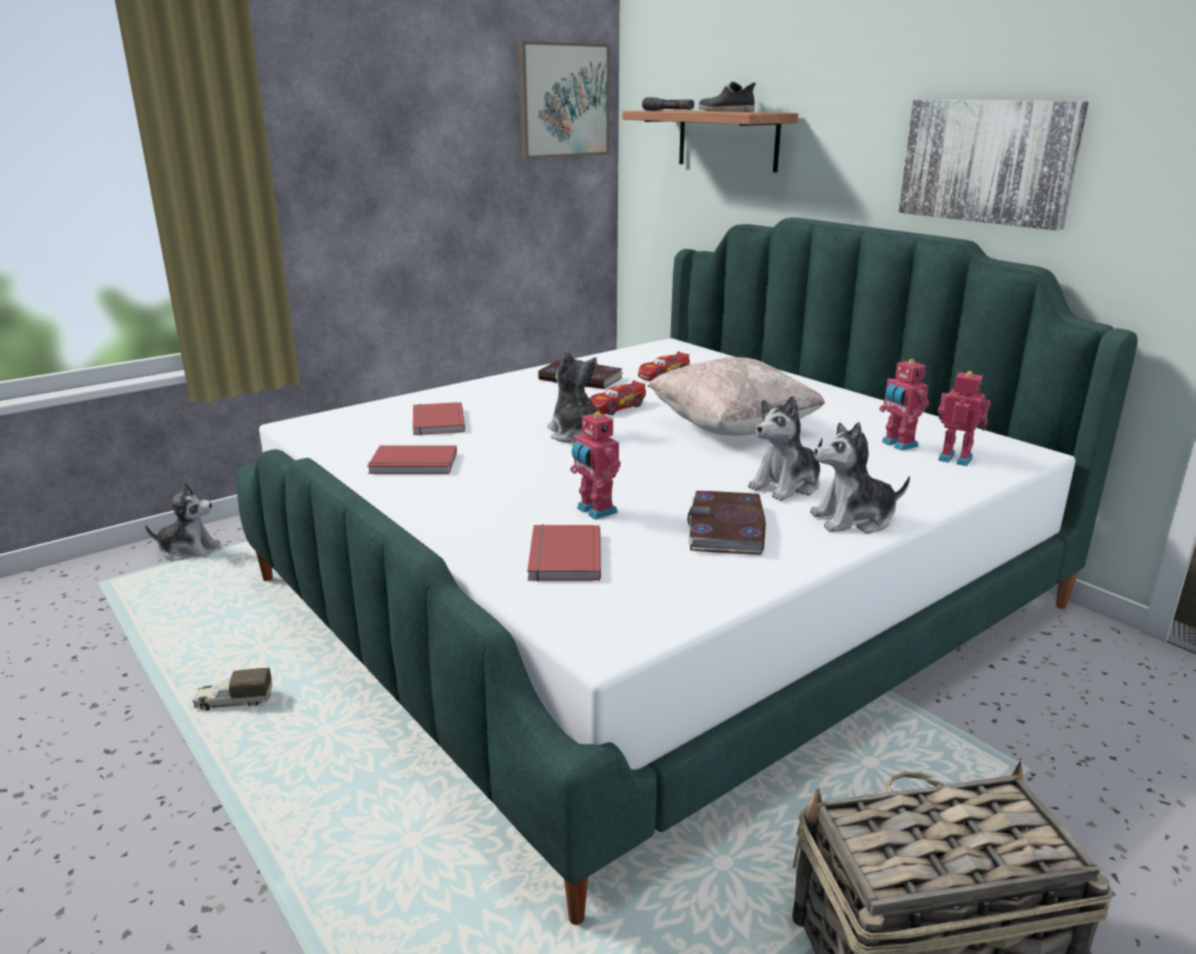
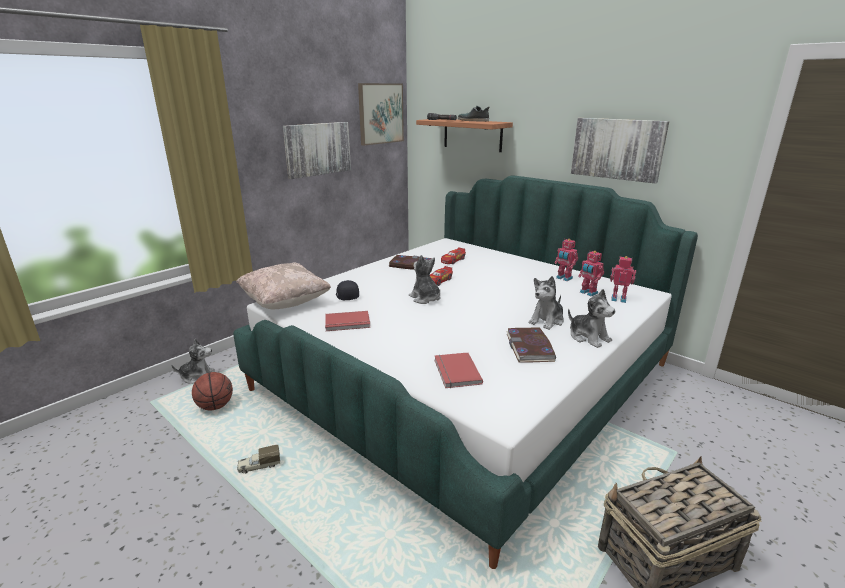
camera: 10 degrees left, 0 degrees up
red book [413,402,465,435] -> black cap [336,280,359,300]
toy robot [570,410,621,520] -> toy robot moved to [555,238,578,281]
beige pillow [648,357,825,436] -> beige pillow moved to [236,263,331,309]
plush toy [810,422,910,534] -> plush toy turned 105 degrees counterclockwise [568,289,615,348]
none -> basketball [192,372,233,411]
none -> picture [283,122,351,179]

